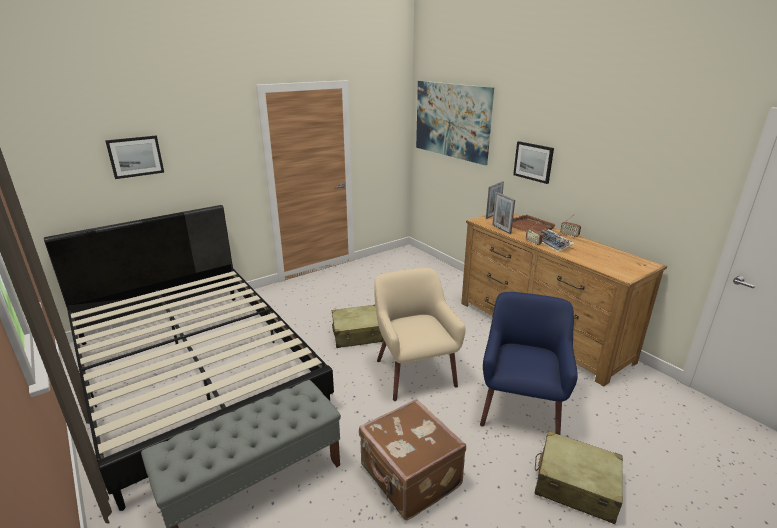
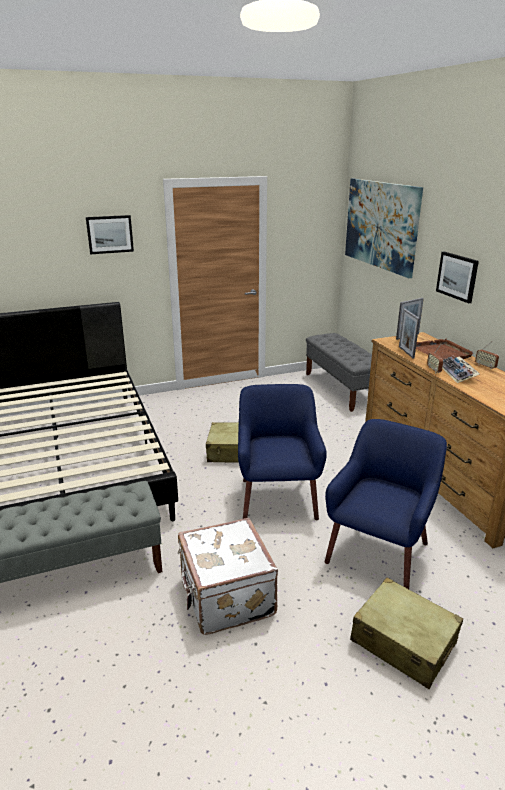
camera: 15 degrees right, 0 degrees up
picture [105,136,164,179] -> picture moved to [86,215,134,254]
brown suitcase [359,399,466,520] -> white suitcase [178,518,278,635]
beige armchair [374,268,466,401] -> blue armchair [238,384,327,520]
none -> grey bench [306,333,372,412]

